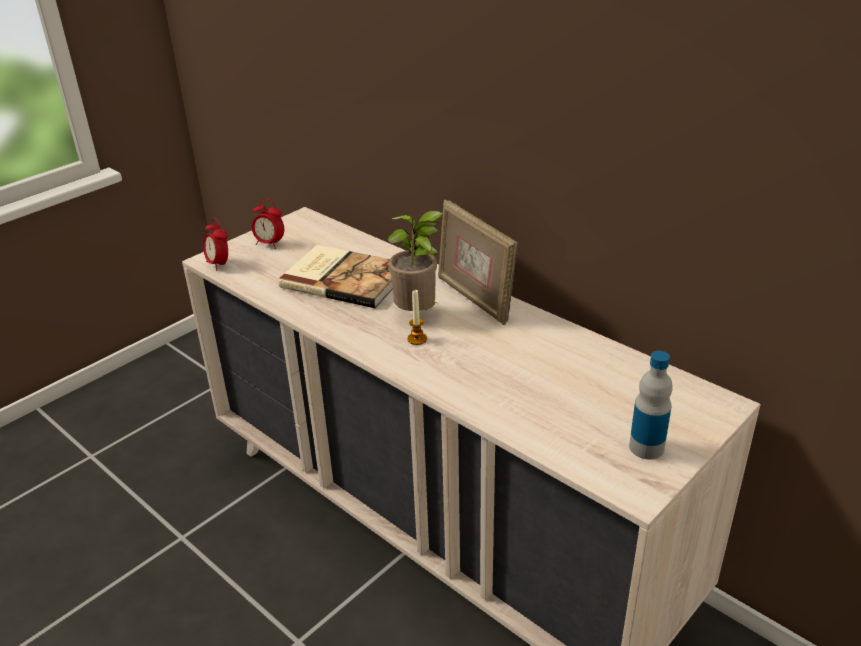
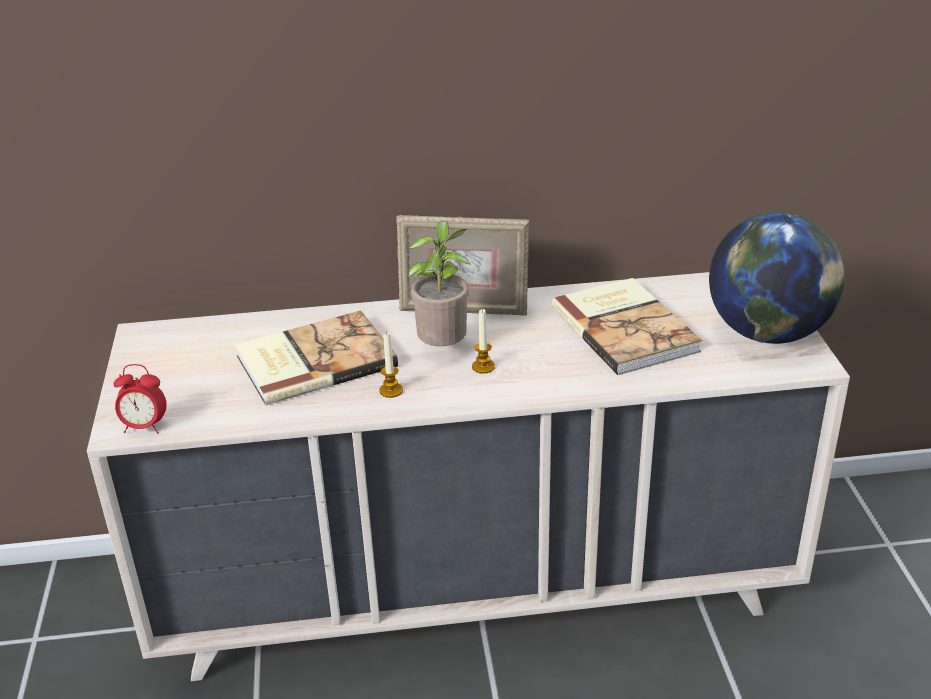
camera: 50 degrees left, 0 degrees up
alarm clock [252,199,284,249] -> none
bottle [629,351,673,459] -> globe [709,212,845,344]
none -> candle [379,332,403,398]
none -> book [552,278,702,375]

